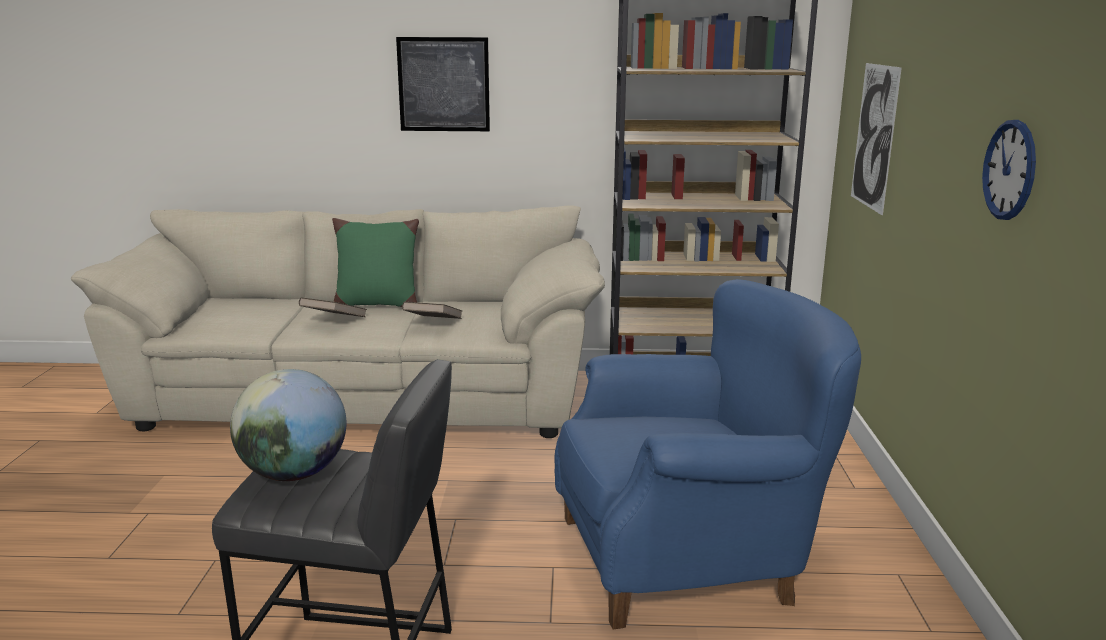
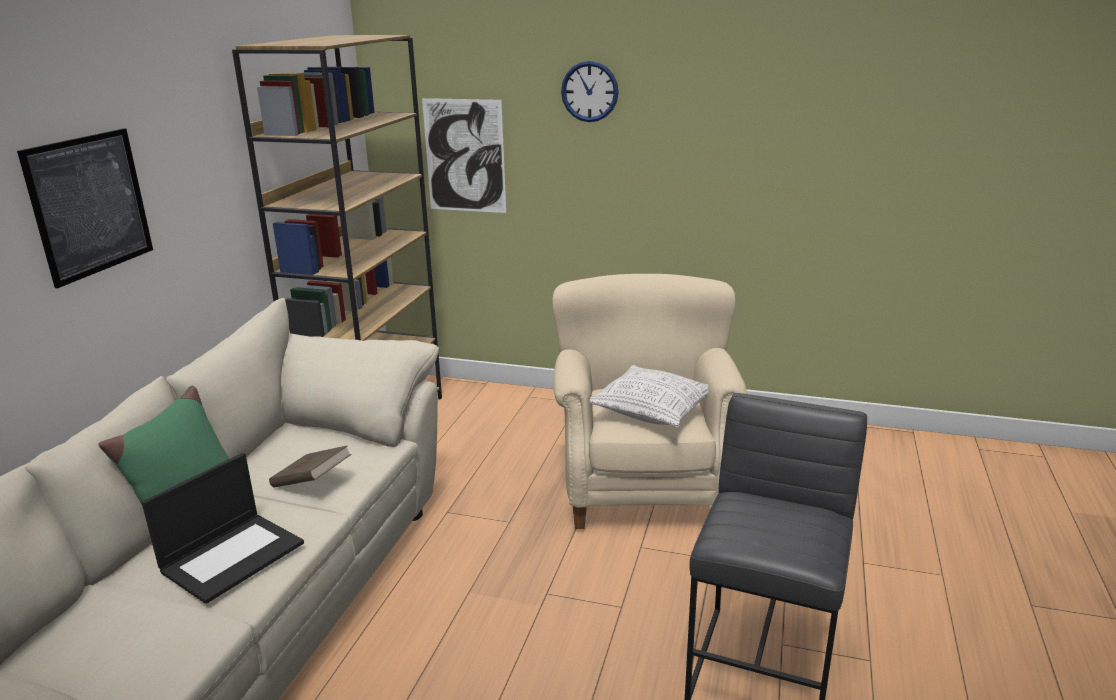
camera: 75 degrees left, 5 degrees up
globe [230,369,346,481] -> none
brown book [299,297,367,317] -> laptop [142,453,304,604]
blue armchair [555,279,861,630] -> beige armchair [552,274,747,529]
wall clock [982,120,1036,220] -> wall clock moved to [561,61,619,122]
none -> pillow [590,365,708,428]

